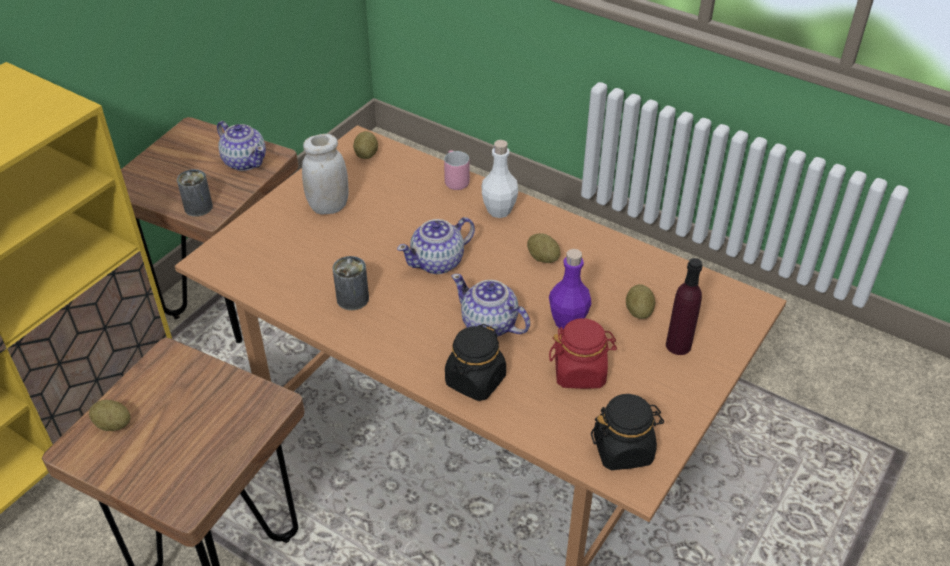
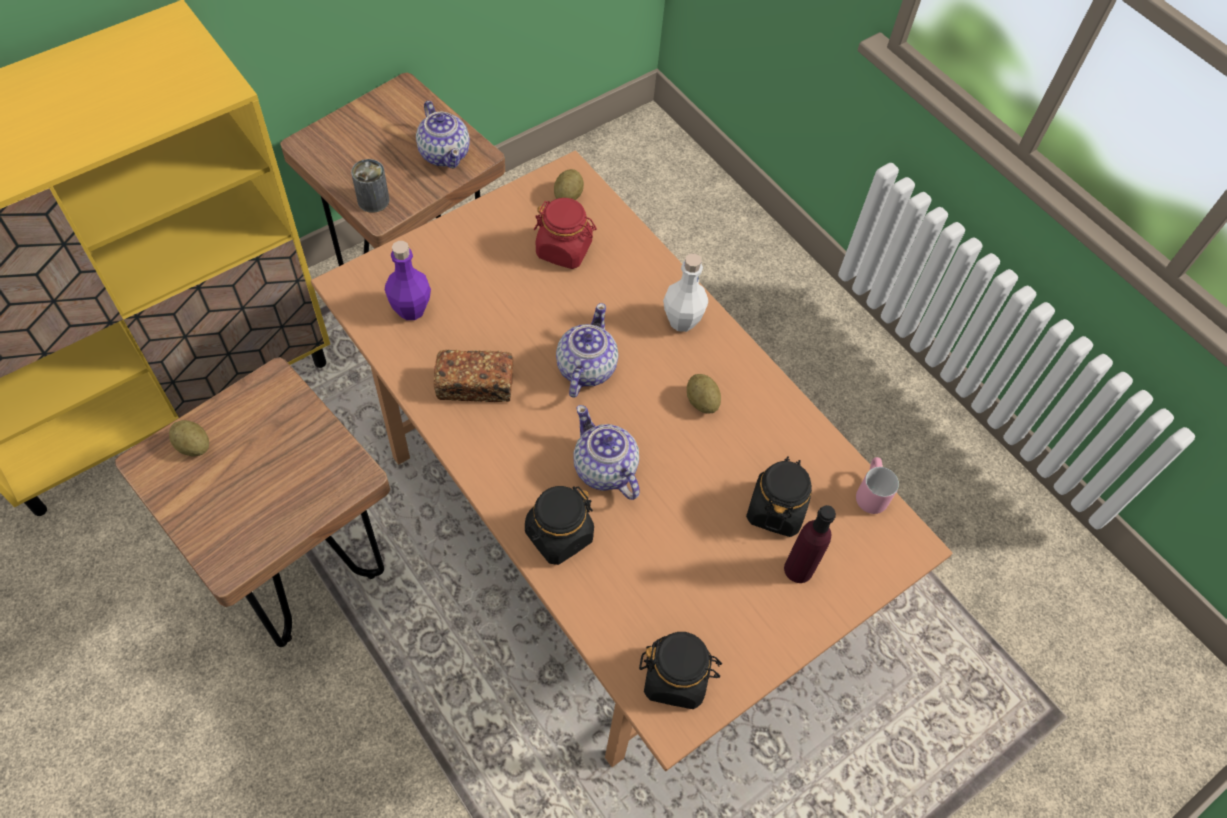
camera: 15 degrees right, 15 degrees up
white jar [302,134,349,215] -> none
can [332,256,369,310] -> bread [434,350,513,402]
teapot [397,217,475,274] -> teapot turned 120 degrees clockwise [556,303,618,398]
pink mug [444,150,470,190] -> pink mug moved to [856,457,899,514]
purple bottle [549,249,592,329] -> purple bottle moved to [385,241,431,320]
red jar [549,318,617,389] -> red jar moved to [534,198,597,269]
potato [626,284,656,319] -> black jar [746,456,812,537]

